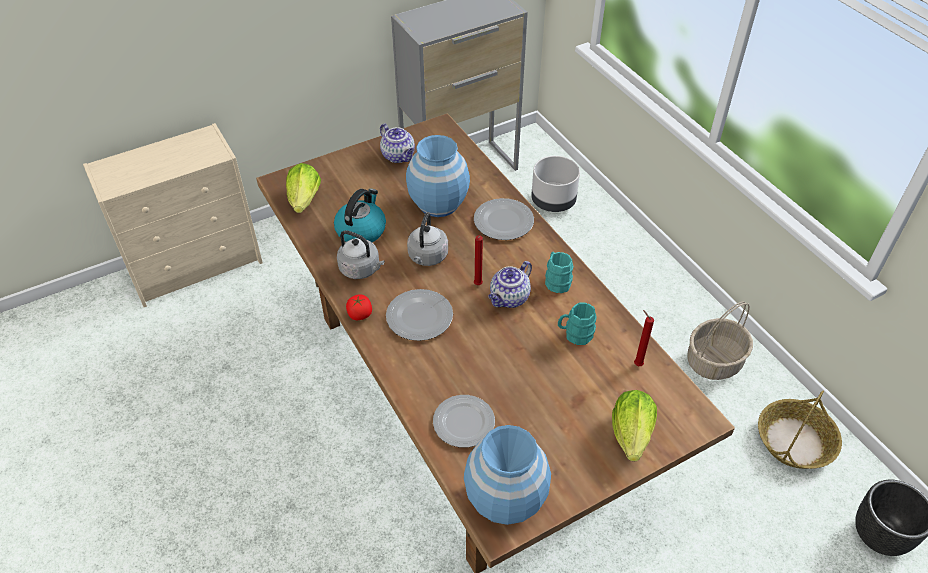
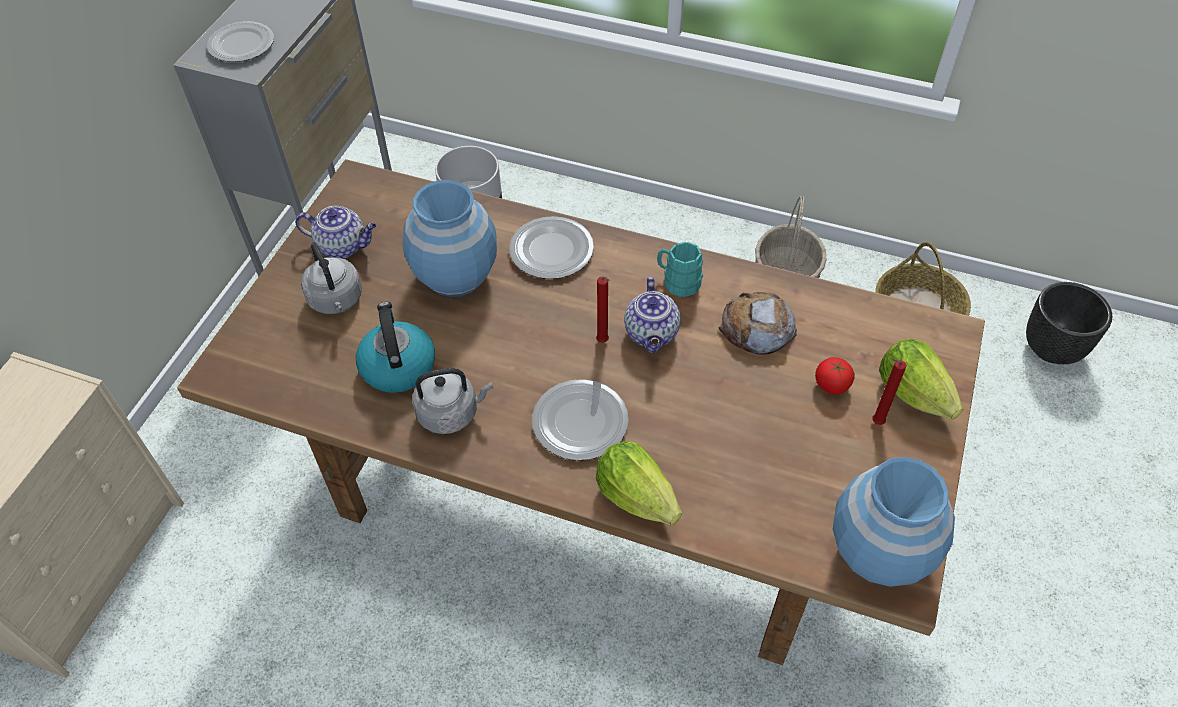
camera: 40 degrees left, 5 degrees up
lettuce [286,163,321,213] -> lettuce moved to [596,441,682,525]
tomato [346,295,372,320] -> tomato moved to [815,357,855,394]
grey kettle [407,212,448,266] -> grey kettle moved to [301,243,362,314]
plate [433,395,495,448] -> plate moved to [207,21,274,62]
turquoise mug [558,303,597,345] -> bread [718,292,797,355]
red candle [634,310,654,366] -> red candle moved to [872,358,906,425]

